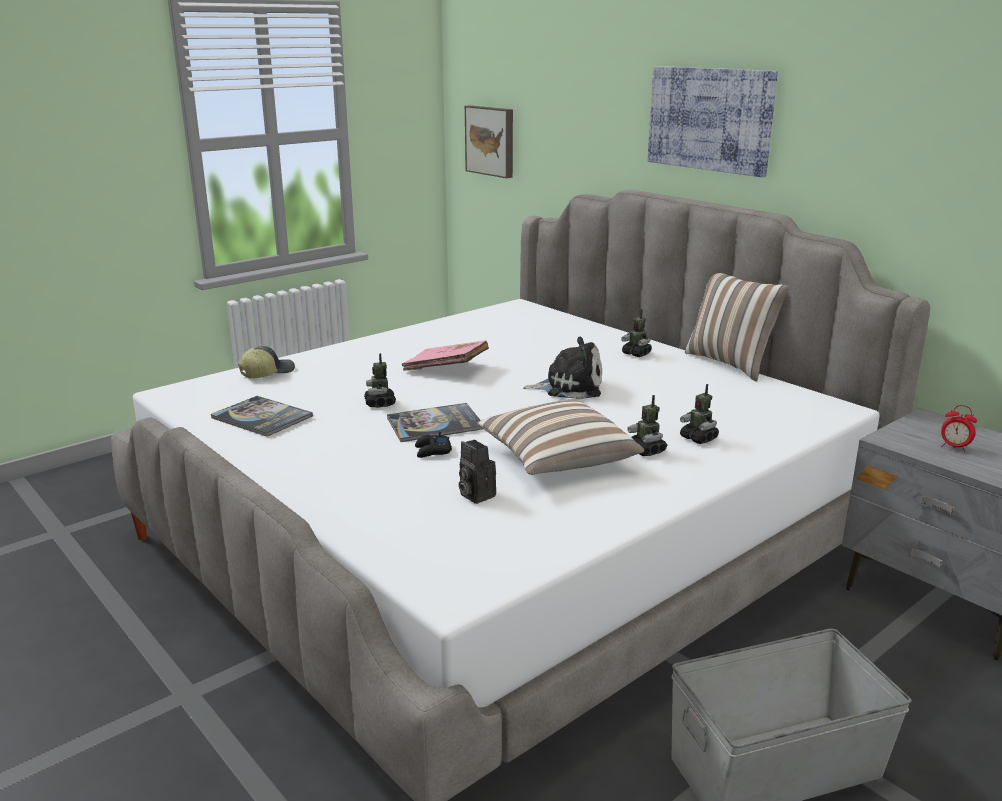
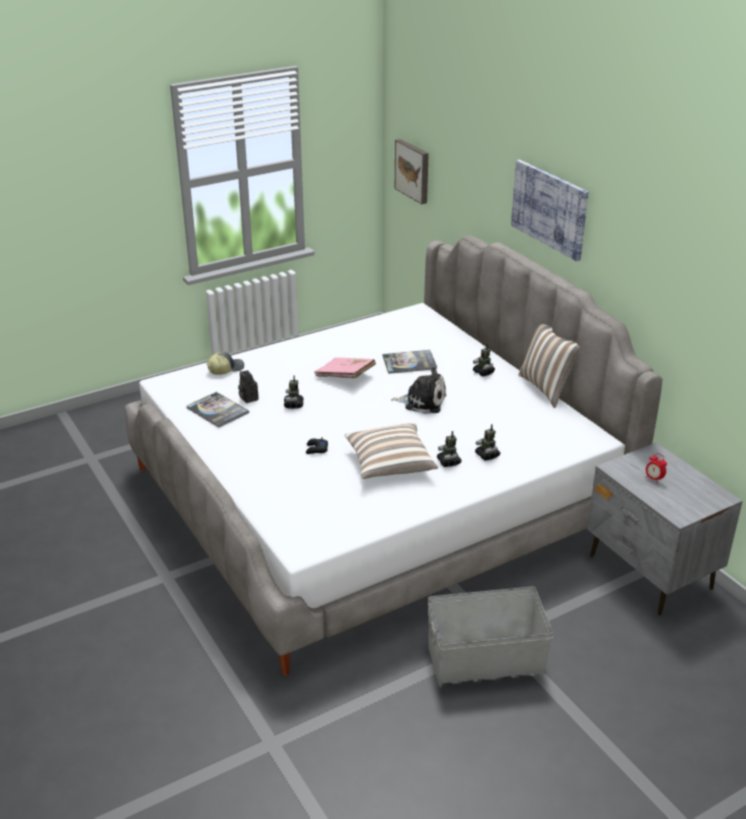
camera: 10 degrees right, 10 degrees up
book [387,403,483,442] -> book moved to [383,350,437,374]
camera [459,440,496,504] -> camera moved to [238,370,259,403]

